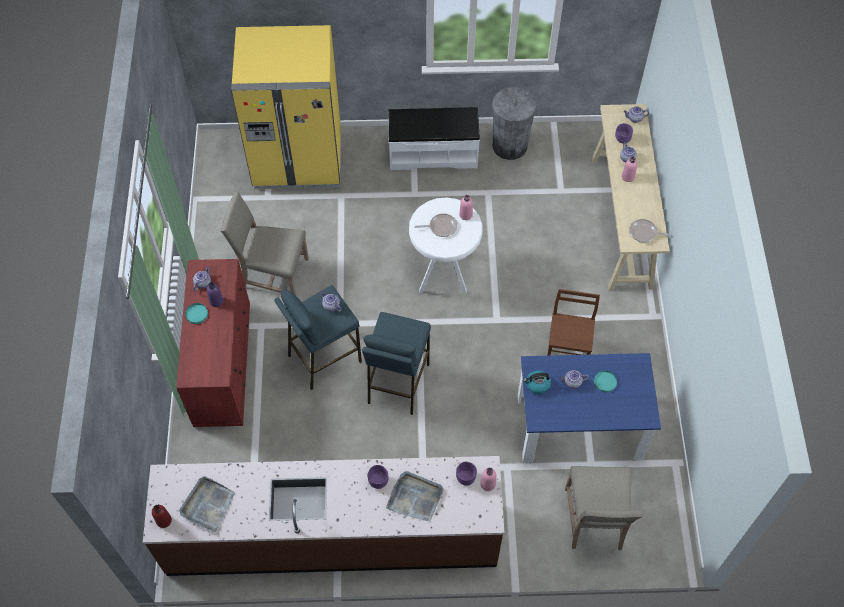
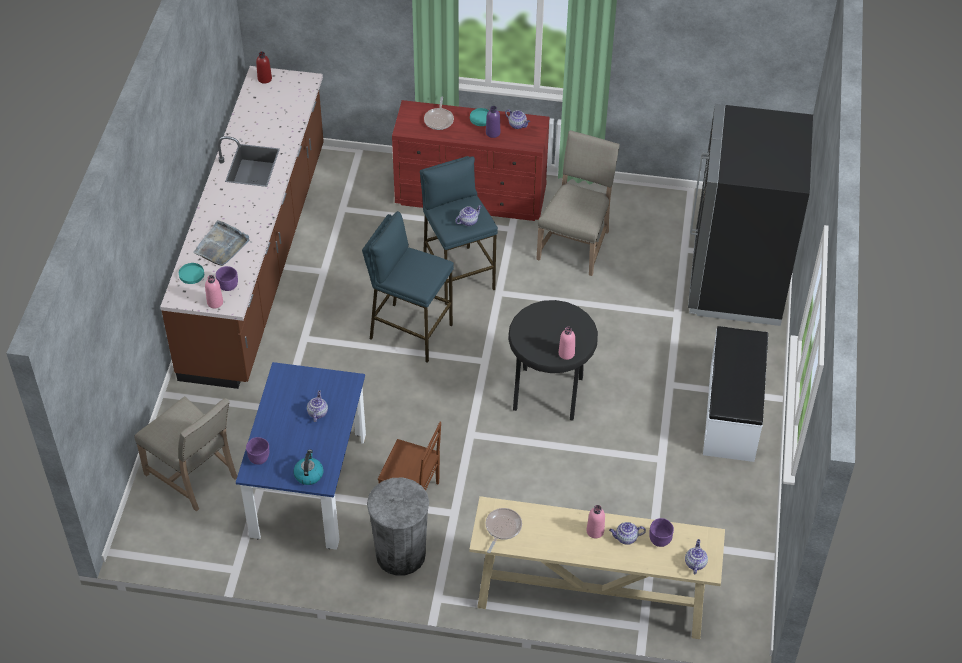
camera: 100 degrees right, 10 degrees down
grey tray [179,476,235,532] -> none
yellow fridge [231,25,341,189] -> black fridge [688,104,813,326]
purple bowl [368,465,388,489] -> purple bowl moved to [246,437,269,465]
white stool [409,198,483,294] -> black stool [509,300,598,420]
frying pan [414,213,457,237] -> frying pan moved to [424,97,454,130]
grey trash can [492,87,537,160] -> grey trash can moved to [367,478,429,576]
kettle [523,370,551,394] -> kettle moved to [293,450,323,485]
beige chair [565,466,643,550] -> beige chair turned 150 degrees counterclockwise [134,396,237,512]
turquoise plate [594,370,617,392] -> turquoise plate moved to [179,263,204,284]

